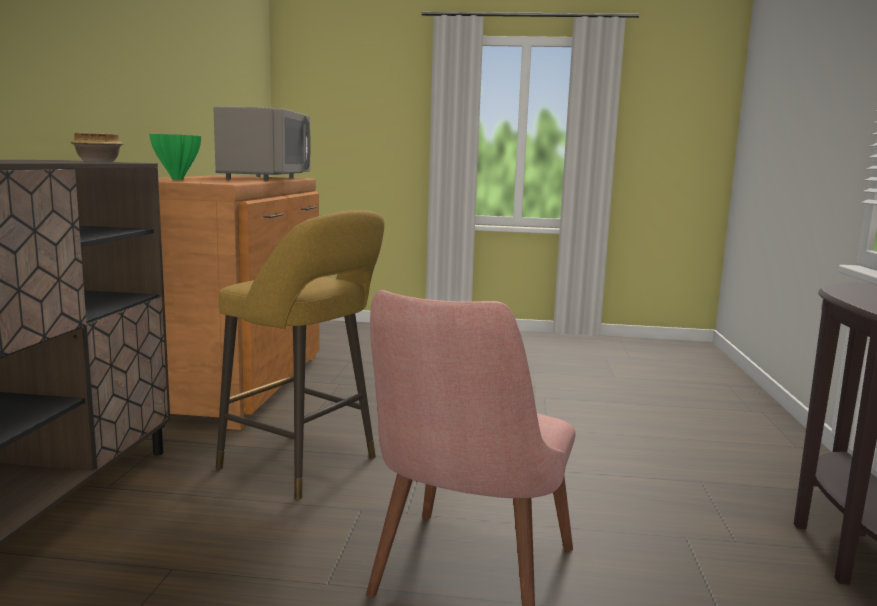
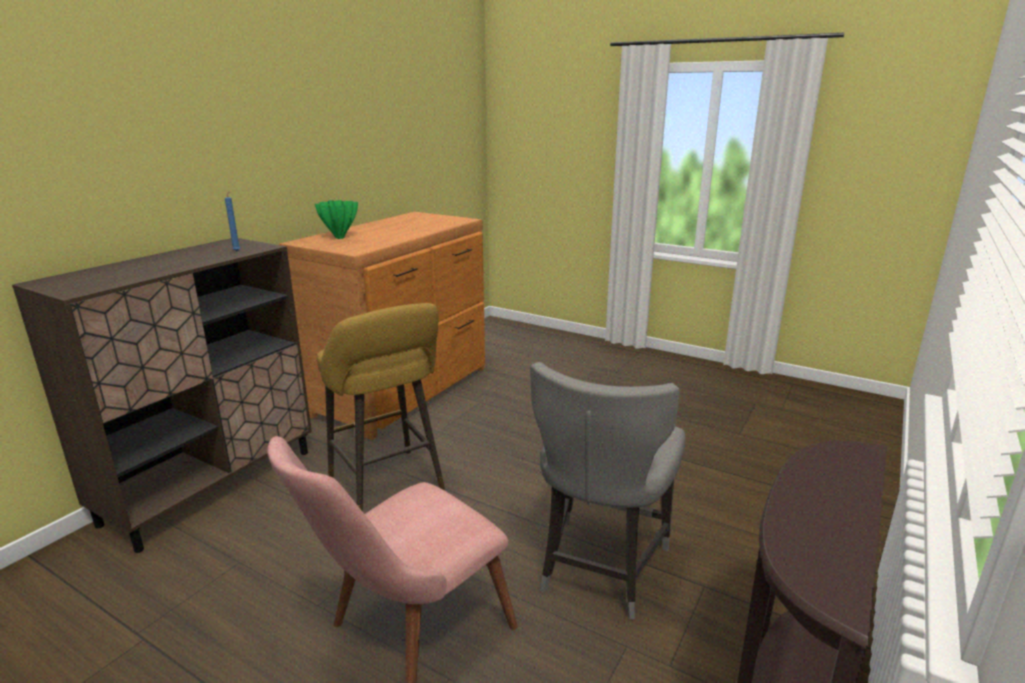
camera: 25 degrees right, 10 degrees up
bowl [70,132,123,162] -> blue candle [225,191,240,251]
grey microwave [214,106,311,180] -> none
none -> grey chair [530,362,685,620]

